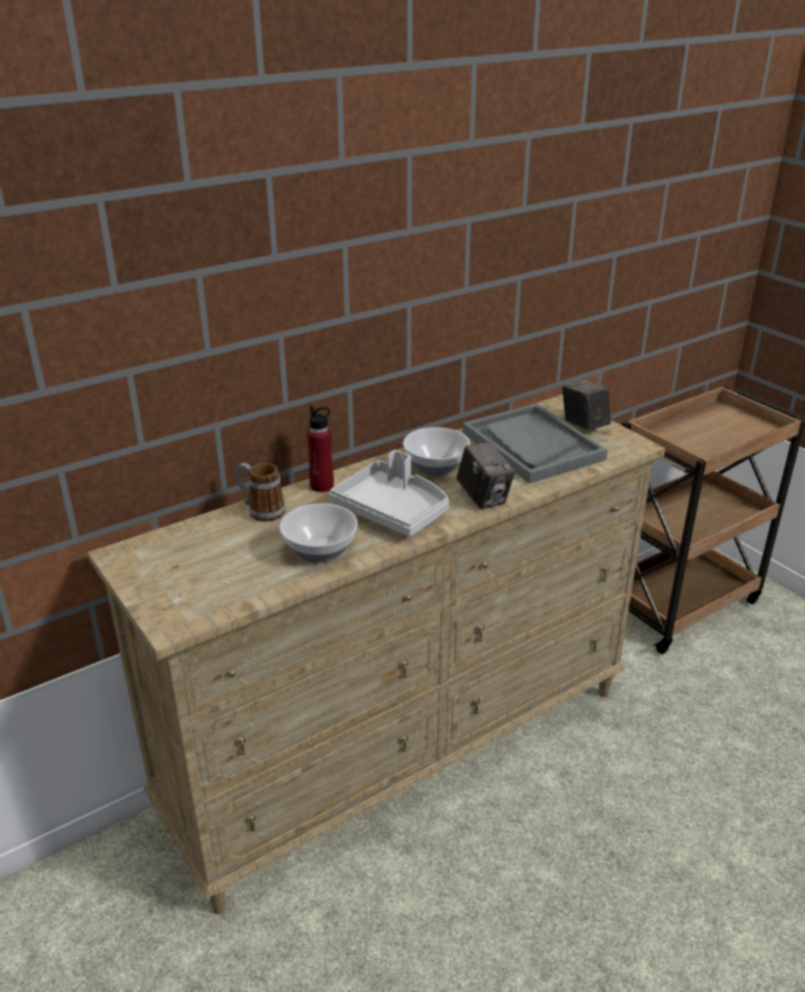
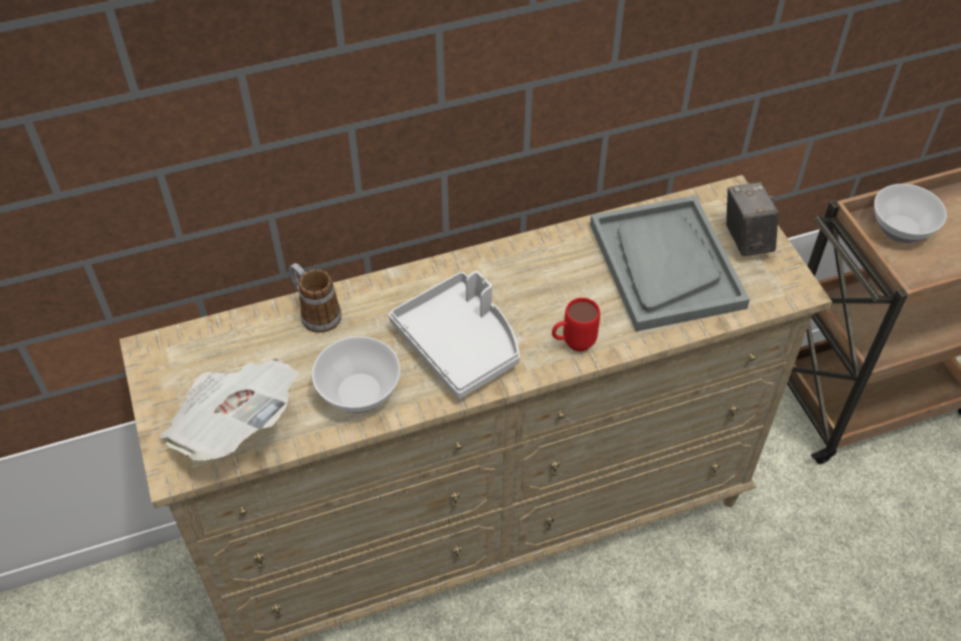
camera: 15 degrees right, 20 degrees up
red bottle [307,405,334,492] -> none
bowl [403,427,470,476] -> bowl moved to [874,184,947,243]
camera [456,442,515,509] -> red mug [552,298,600,352]
none -> newspaper [160,359,298,461]

